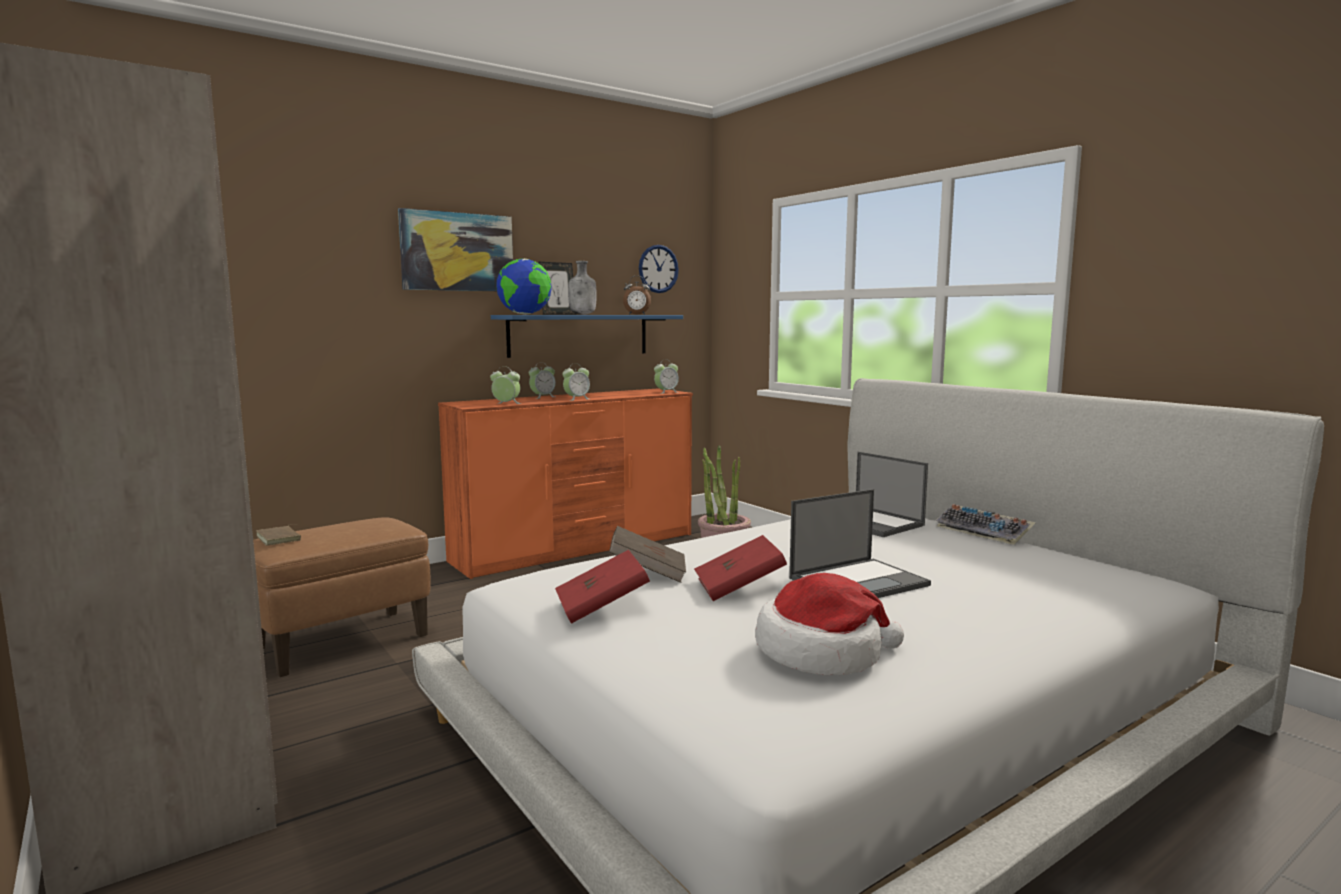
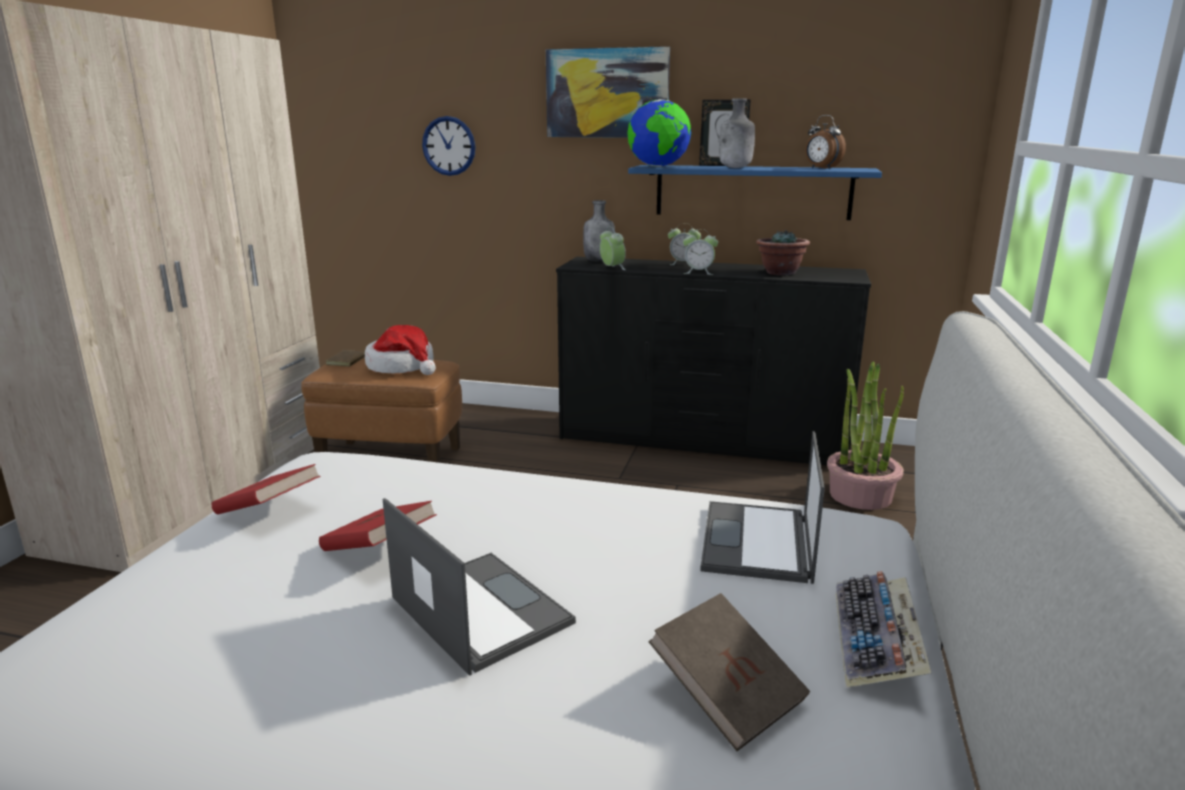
camera: 50 degrees right, 10 degrees up
orange dresser [438,388,693,579] -> black dresser [556,257,871,465]
brown book [609,526,686,583] -> brown book moved to [648,593,810,751]
wall clock [639,245,679,293] -> wall clock moved to [422,116,476,176]
alarm clock [654,360,679,394] -> none
hat [755,573,904,675] -> hat moved to [365,325,436,375]
laptop [789,489,931,598] -> laptop turned 150 degrees counterclockwise [383,498,576,675]
none -> grey bottle [583,200,615,262]
none -> potted plant [756,230,810,275]

